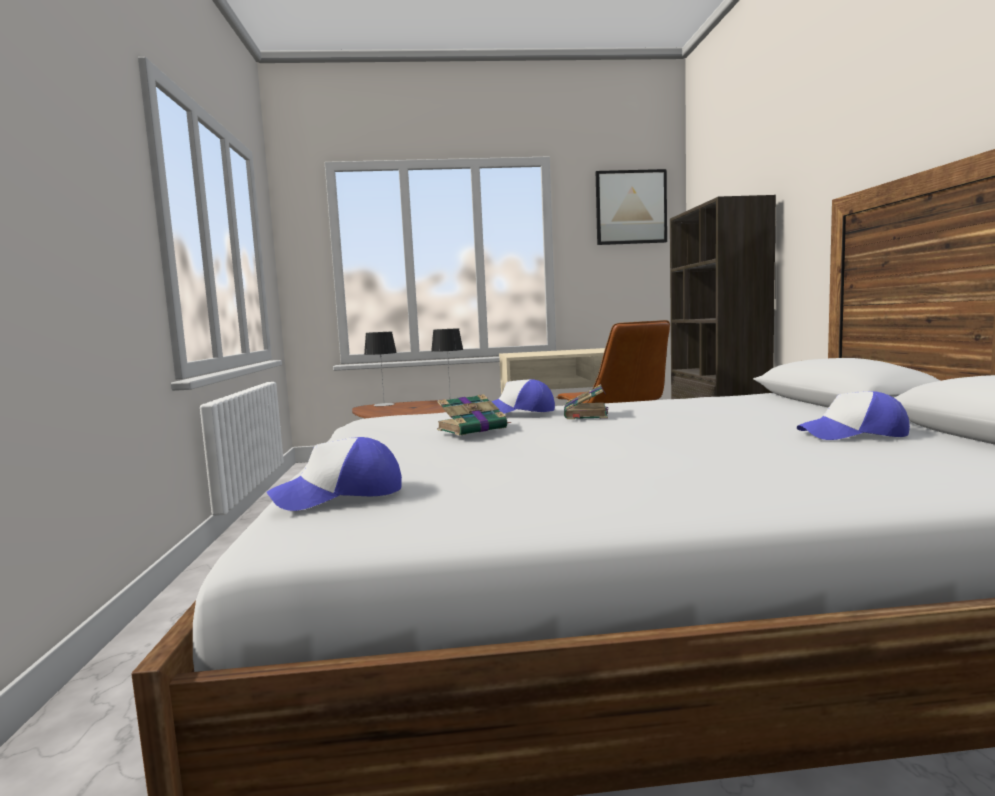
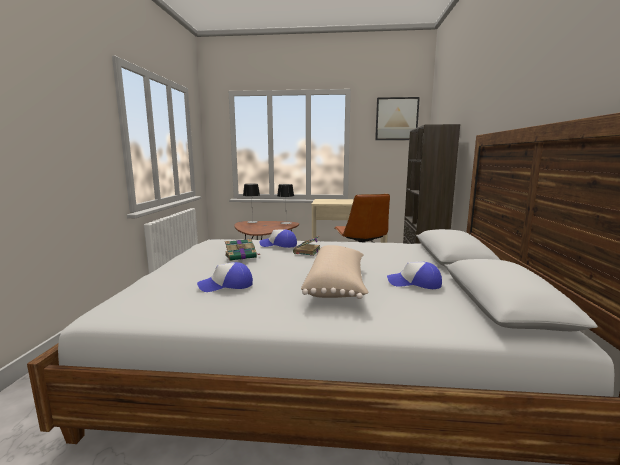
camera: 10 degrees right, 5 degrees up
cap [267,437,402,511] -> cap moved to [197,262,253,292]
none -> beige pillow [301,245,368,299]

